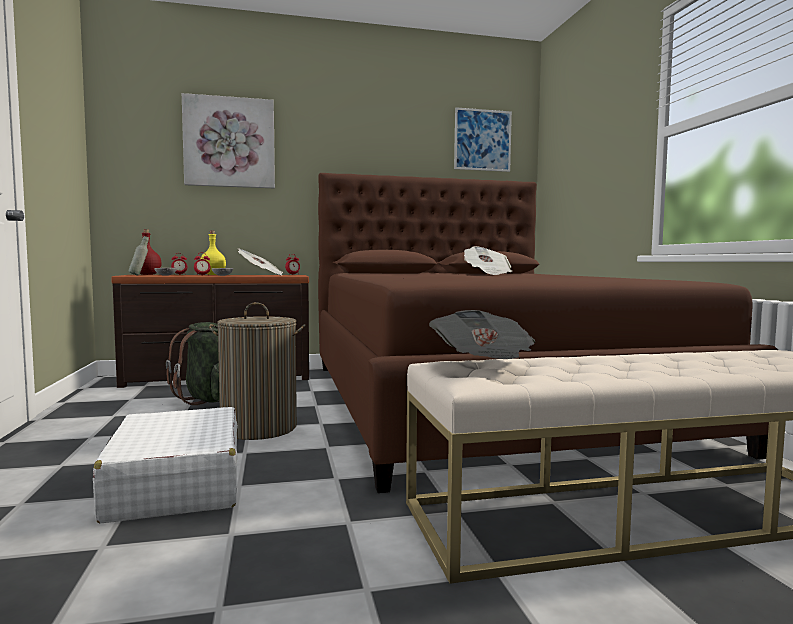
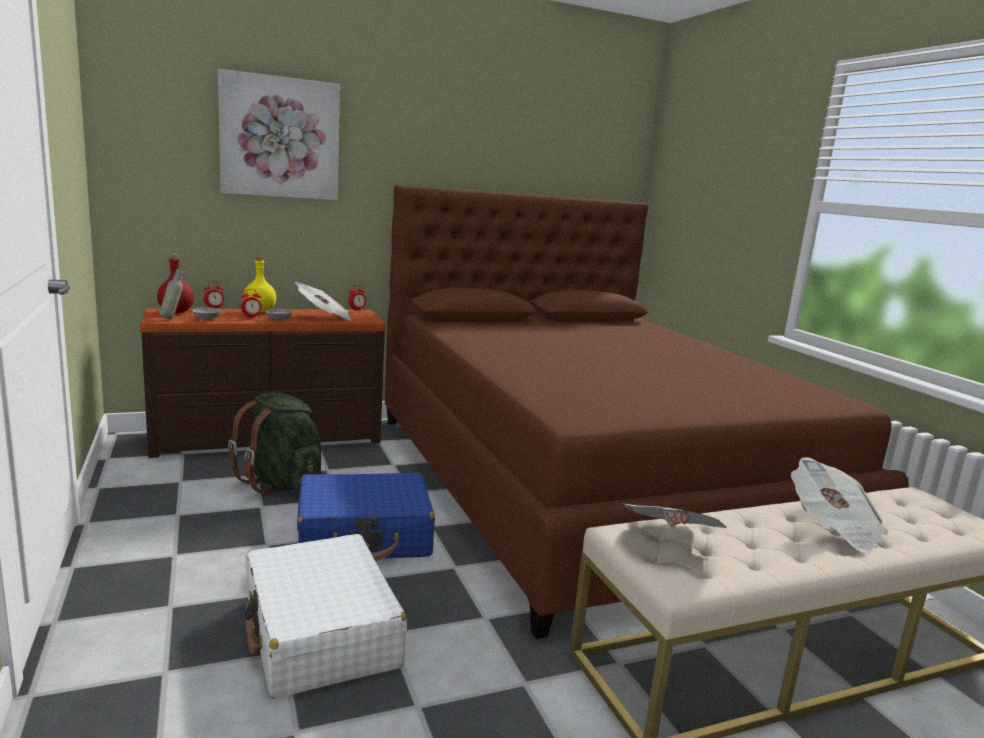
camera: 10 degrees left, 10 degrees up
laundry basket [209,302,306,440] -> blue suitcase [297,473,435,562]
picture [454,107,512,172] -> none
newspaper [464,246,512,275] -> newspaper moved to [791,457,889,554]

